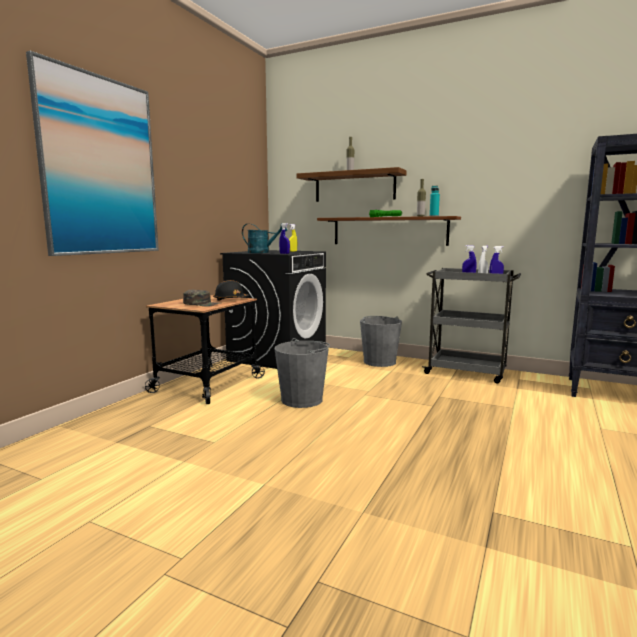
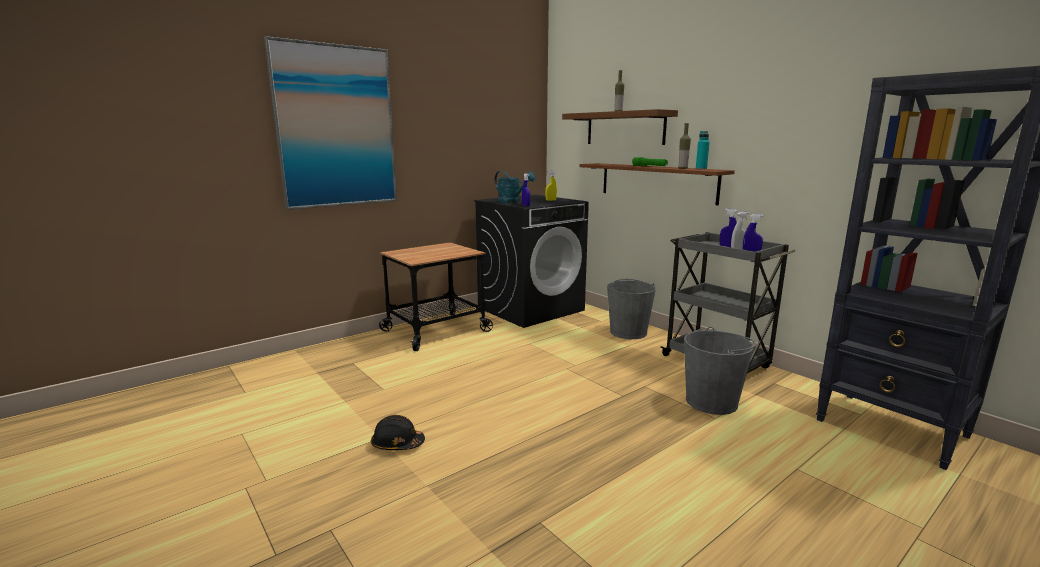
camera: 25 degrees right, 5 degrees up
green cap [183,290,221,307] -> none
black hard hat [213,280,249,301] -> black hard hat moved to [371,415,425,450]
grey bucket [275,338,330,408] -> grey bucket moved to [684,327,756,415]

